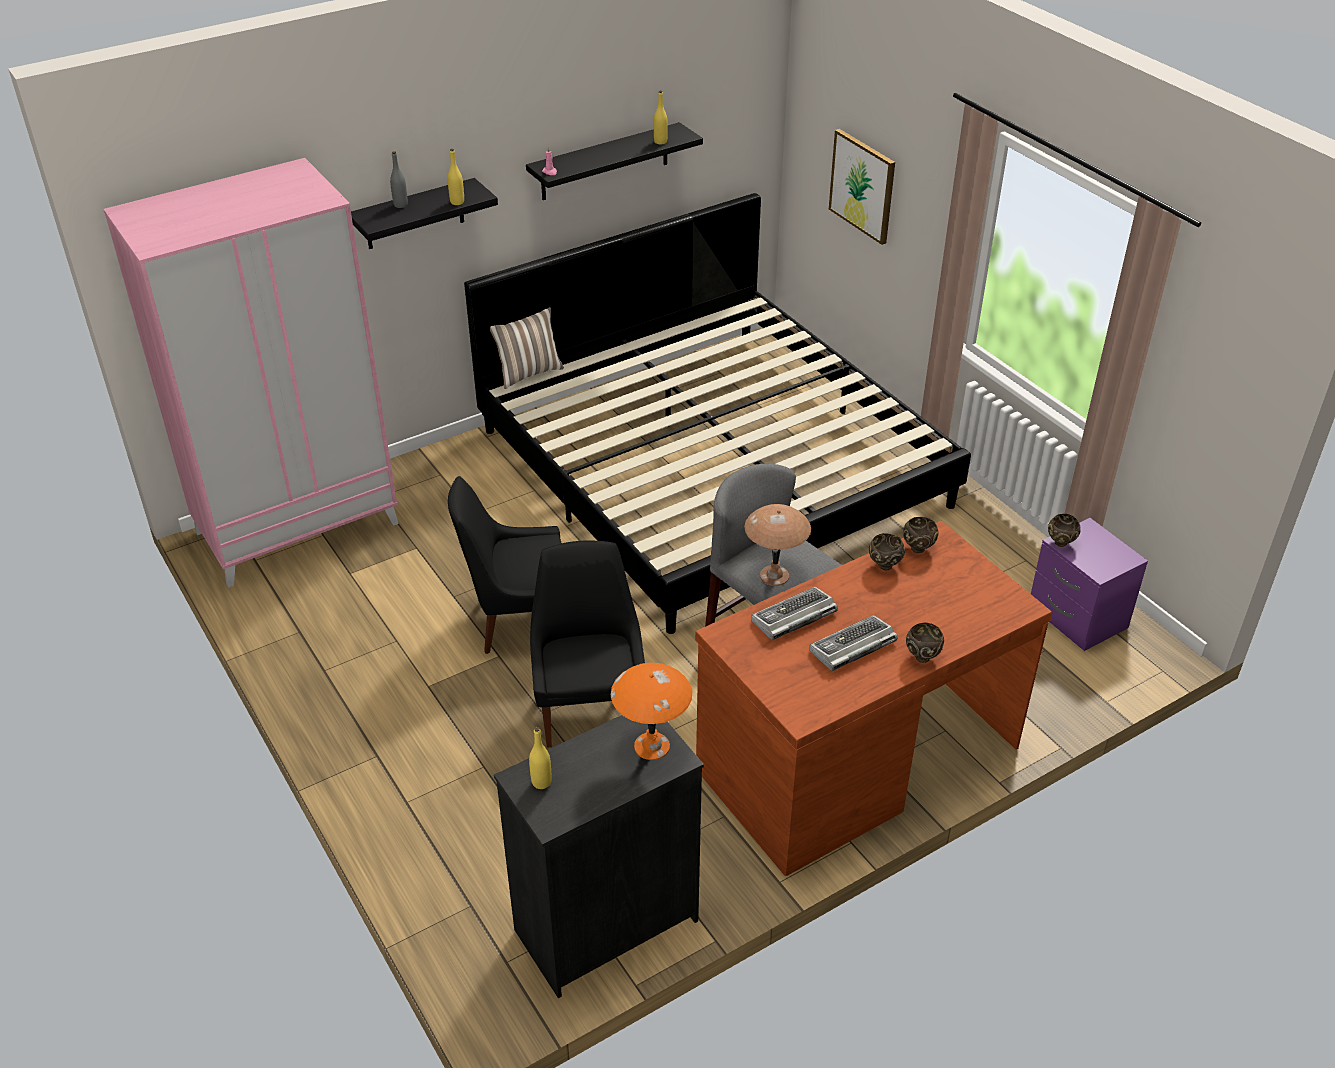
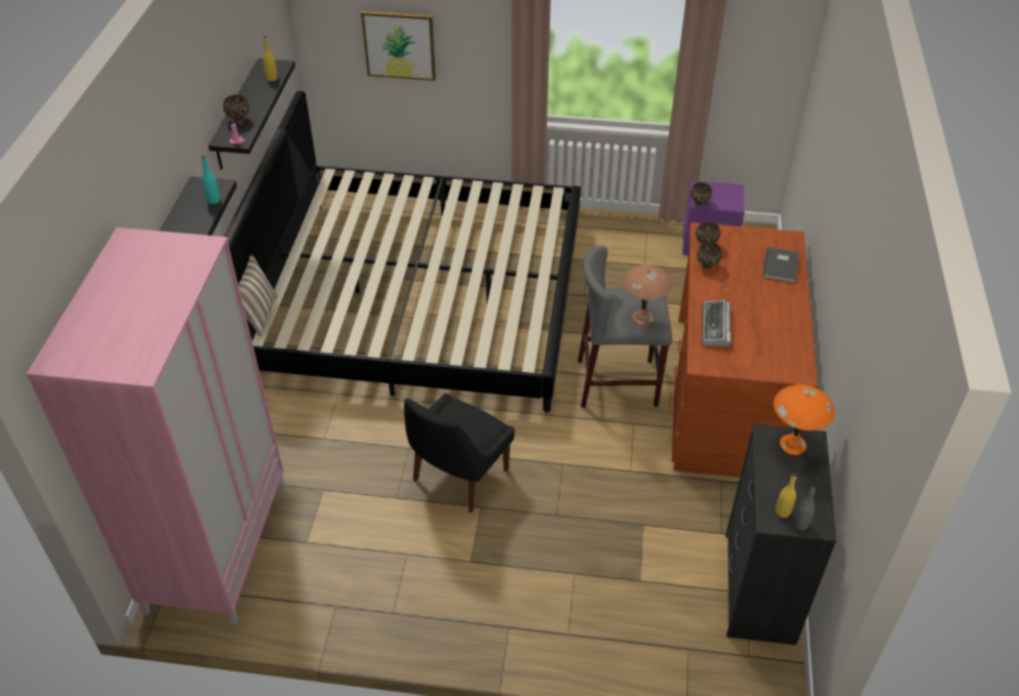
camera: 50 degrees left, 5 degrees up
grey bottle [390,151,408,208] -> grey bottle moved to [794,486,816,531]
yellow bottle [448,149,464,205] -> turquoise bottle [201,156,220,204]
black chair [530,540,645,748] -> none
keyboard [809,615,897,671] -> none
brown bowl [906,622,944,663] -> brown bowl moved to [223,95,249,123]
none -> grey book [763,247,799,283]

